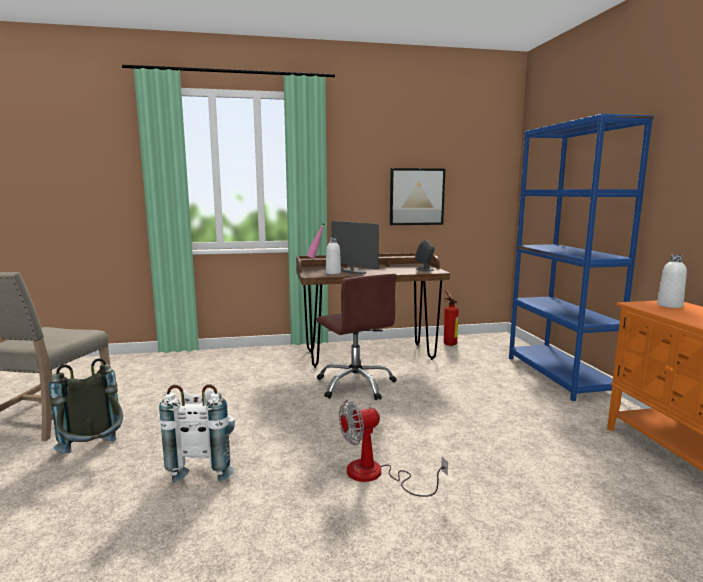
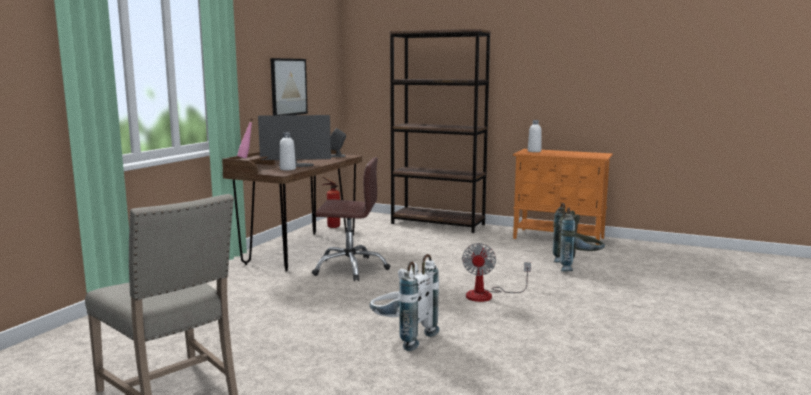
camera: 55 degrees left, 0 degrees up
grey backpack [49,358,123,453] -> grey backpack moved to [553,203,605,272]
blue bookcase [509,114,654,401] -> brown bookcase [390,29,491,233]

